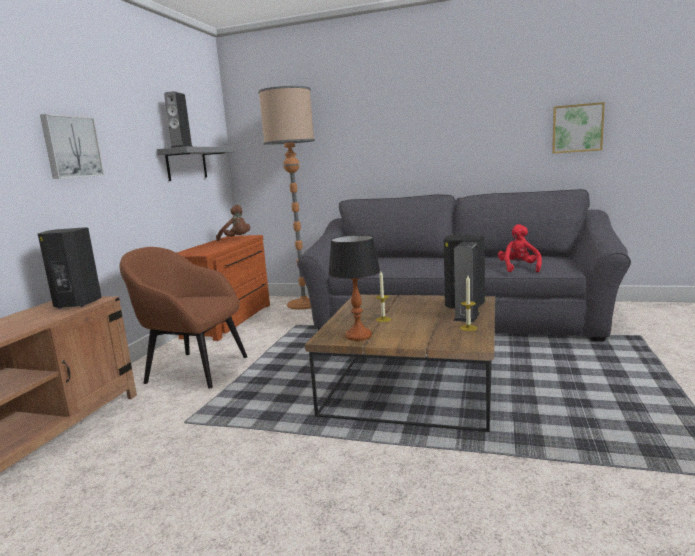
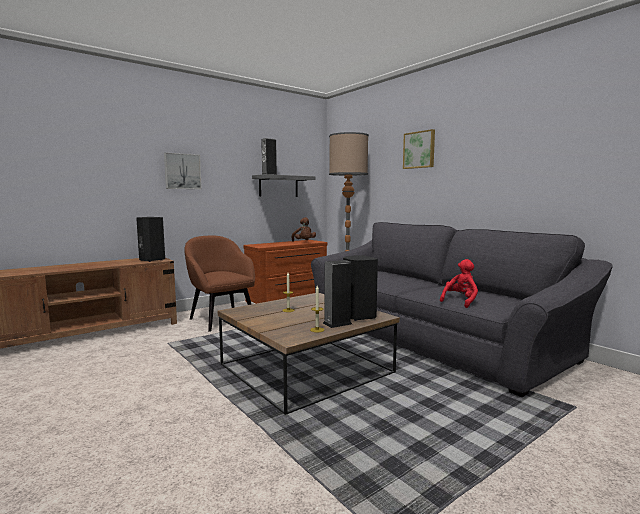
camera: 35 degrees right, 5 degrees down
table lamp [328,235,380,341] -> none
picture [552,102,605,154] -> picture moved to [403,129,435,169]

